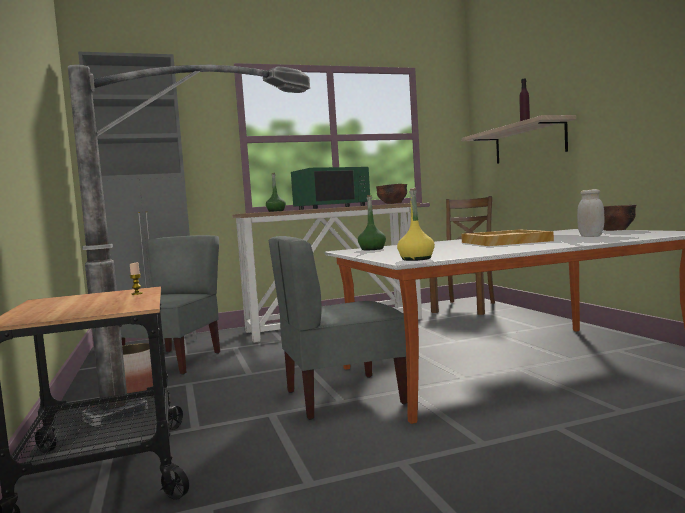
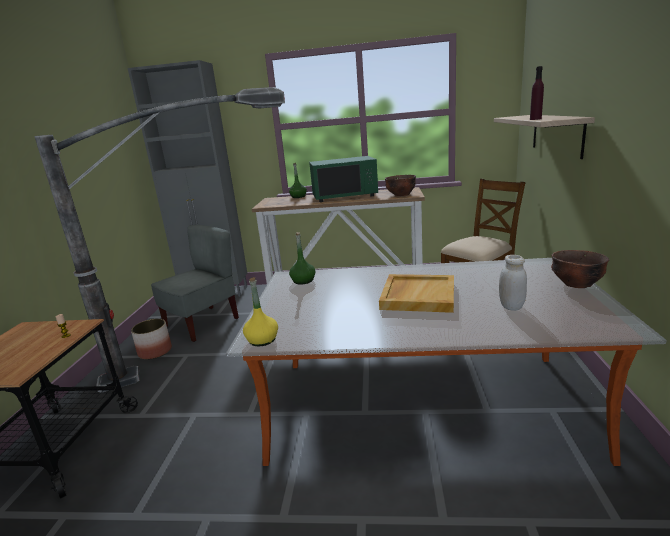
camera: 25 degrees right, 15 degrees up
grey chair [269,236,407,420] -> none

